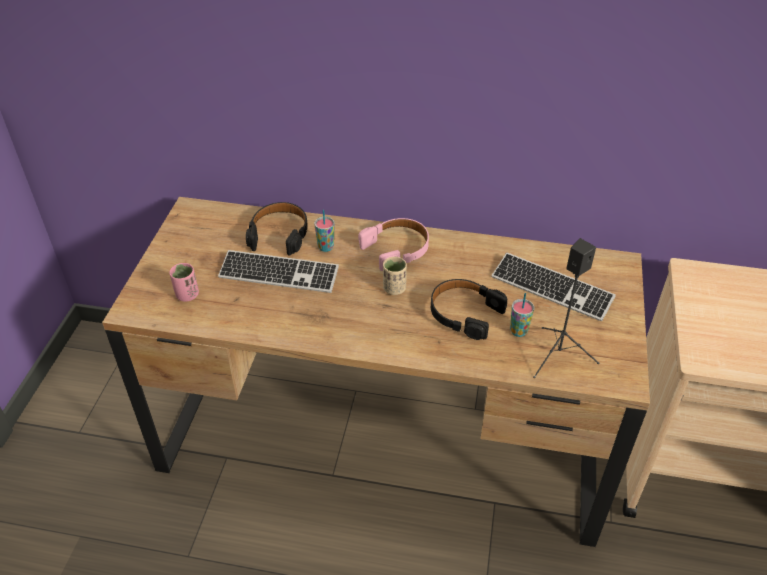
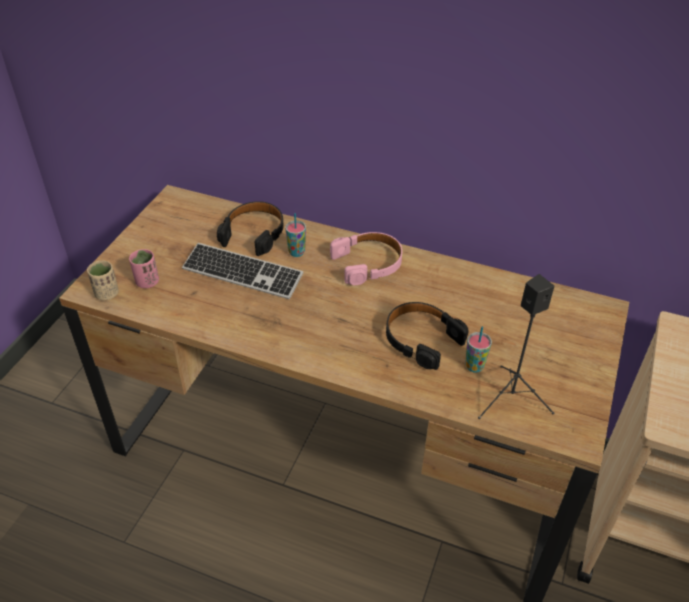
camera: 10 degrees right, 0 degrees up
beige cup [383,257,407,295] -> beige cup moved to [87,260,119,300]
keyboard [492,253,616,321] -> none

